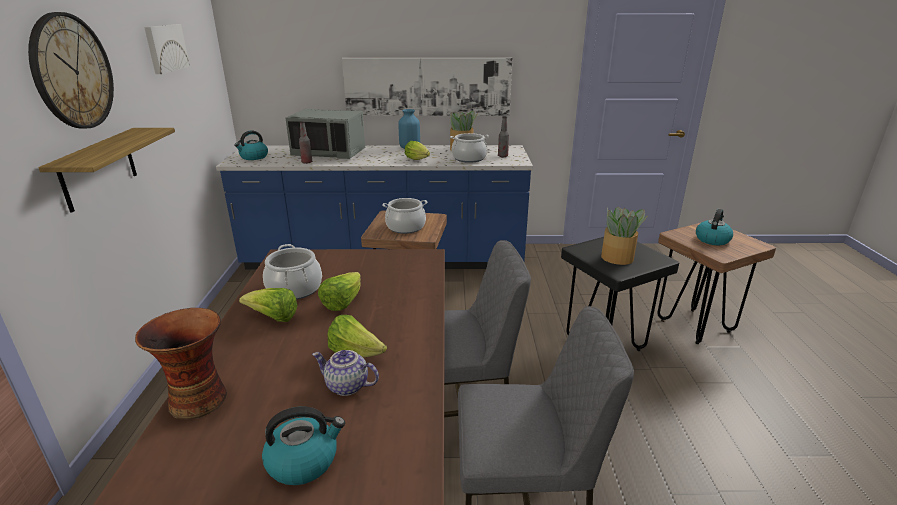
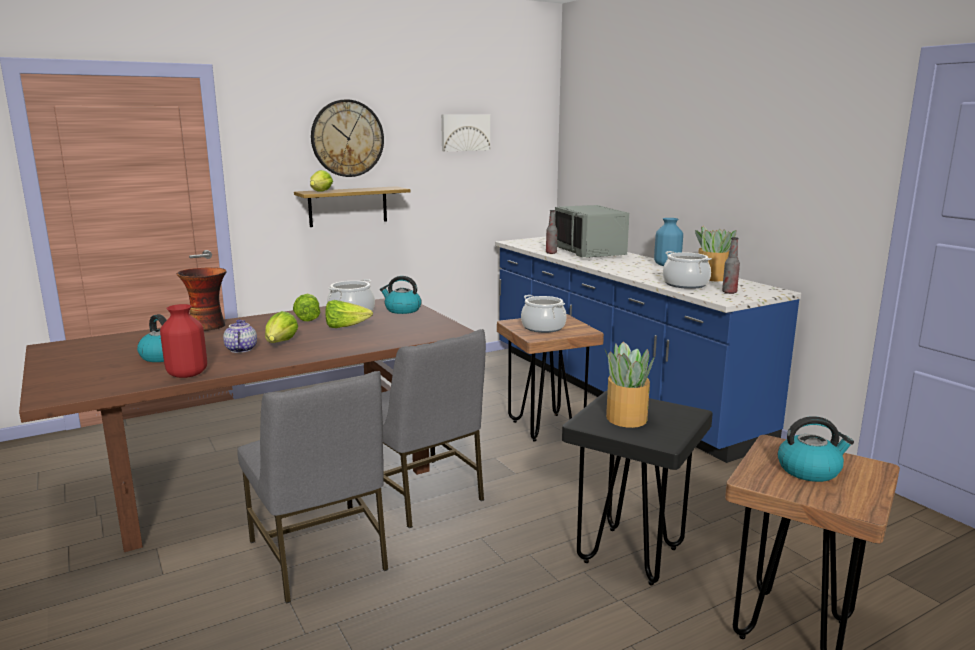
camera: 60 degrees right, 10 degrees down
kettle [234,130,268,160] -> kettle moved to [380,276,422,314]
picture [342,58,513,116] -> none
lettuce [405,141,430,160] -> lettuce moved to [310,170,333,192]
none -> red vase [160,304,207,378]

